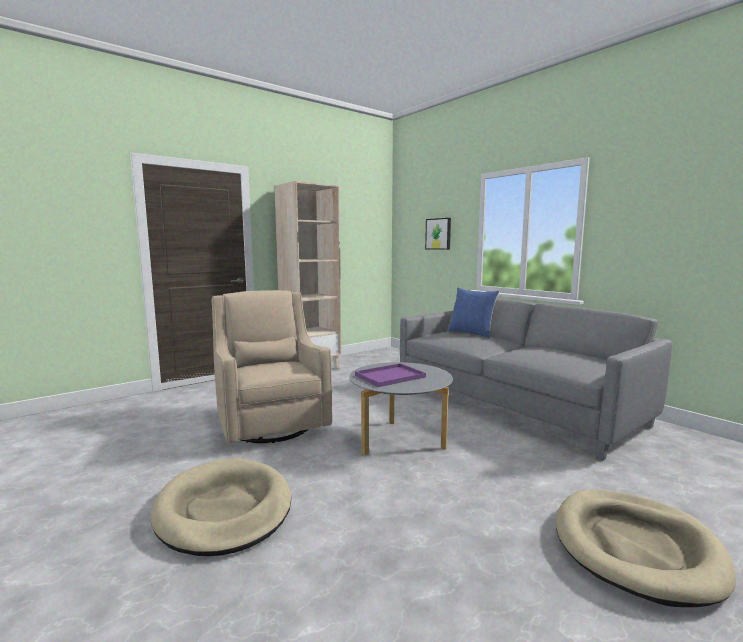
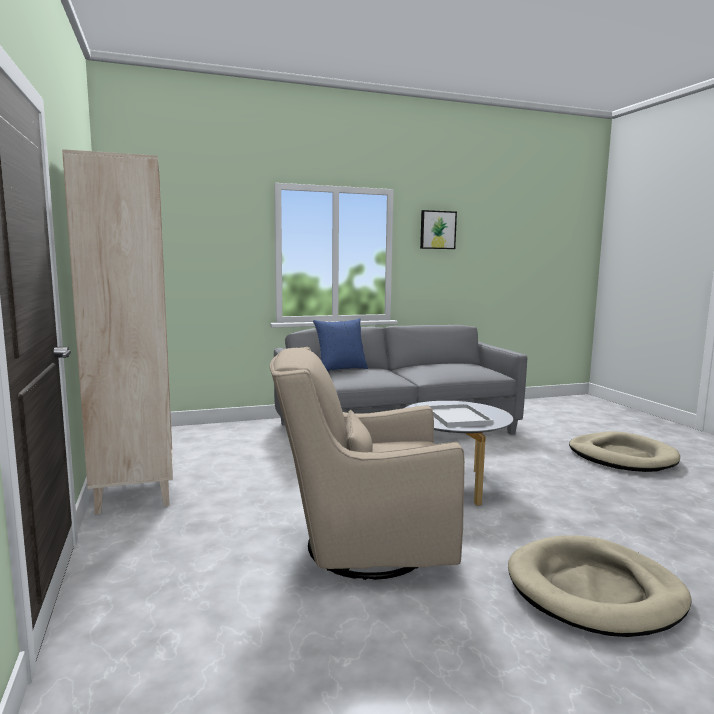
camera: 70 degrees left, 0 degrees up
purple tray [355,363,426,387] -> white tray [430,404,493,427]
picture [425,218,451,250] -> picture moved to [420,210,457,249]

